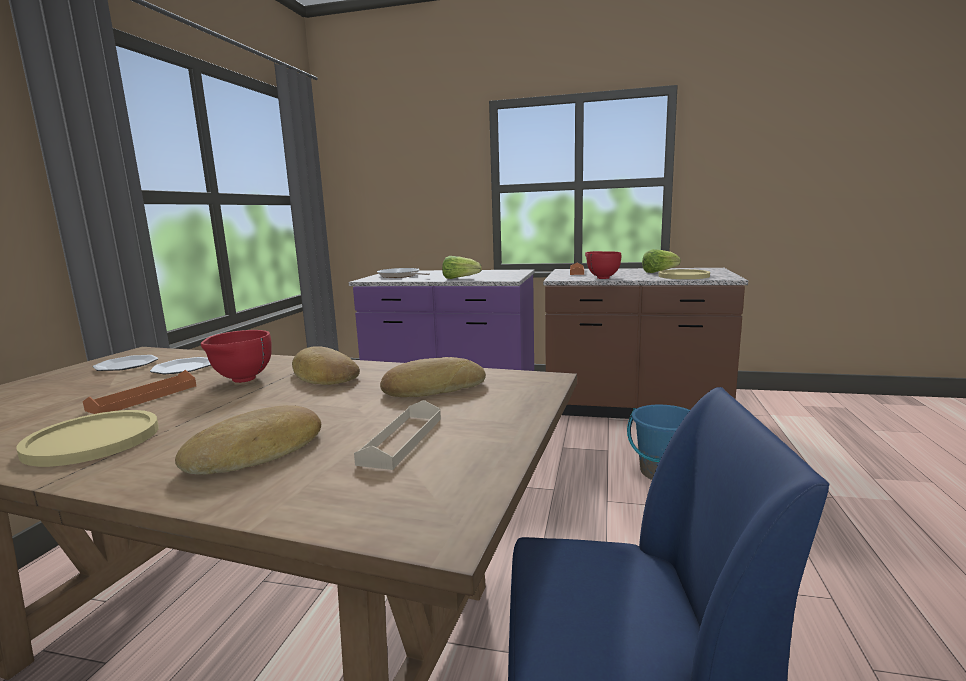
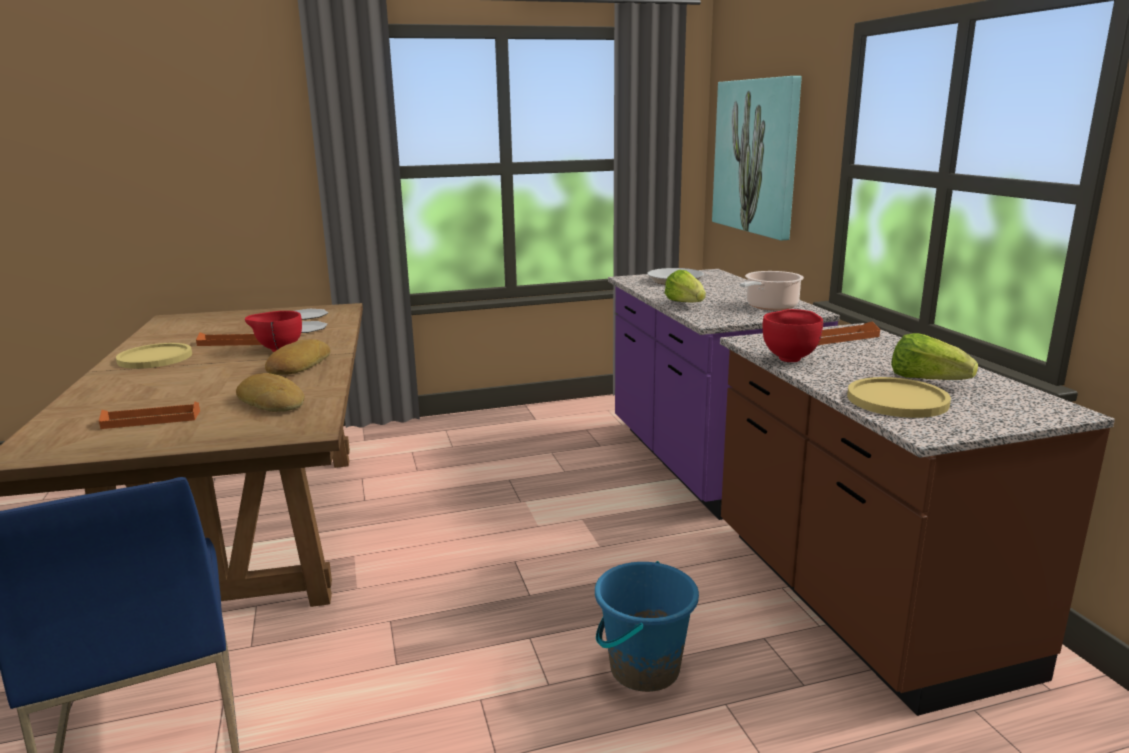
camera: 60 degrees right, 5 degrees up
bread [175,405,321,475] -> none
beige tray [354,400,441,470] -> orange tray [99,402,200,429]
none -> picture [712,76,802,241]
none -> cooking pot [740,271,804,310]

